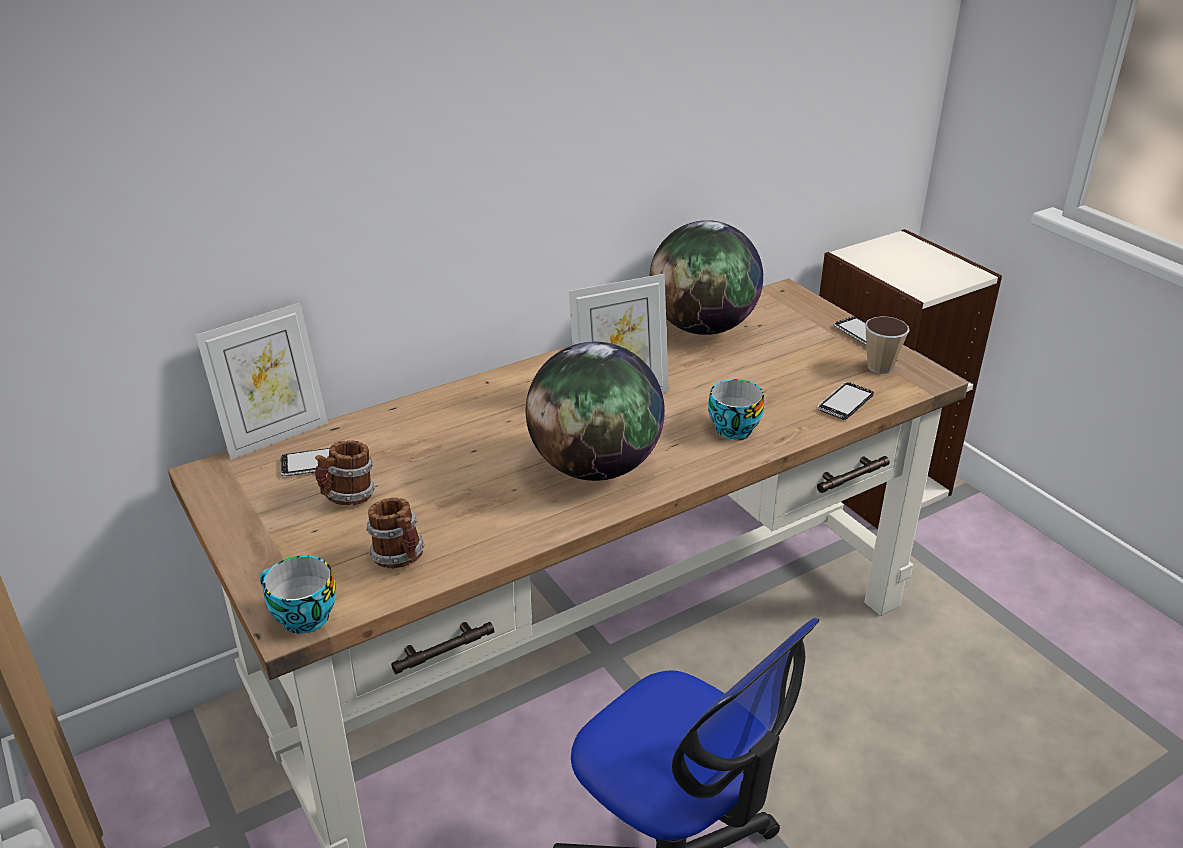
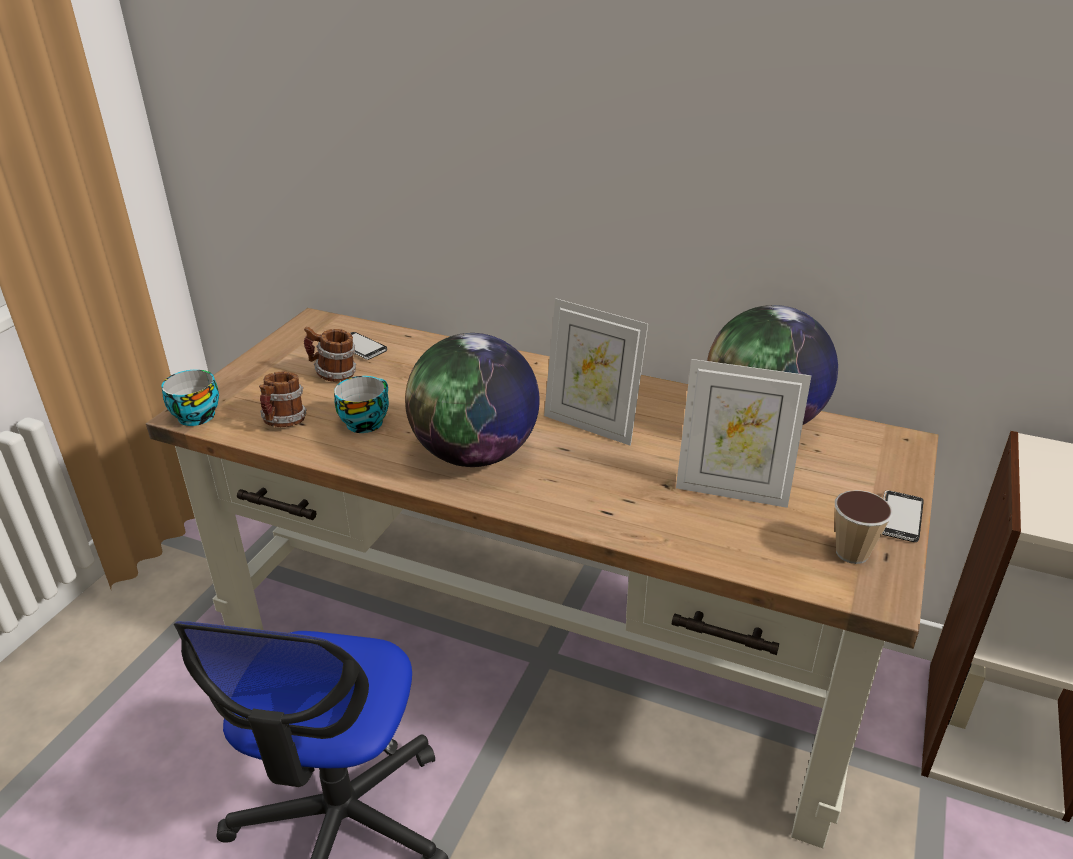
camera: 55 degrees right, 0 degrees up
picture frame [195,303,328,460] -> picture frame moved to [676,359,812,508]
cup [708,379,764,439] -> cup moved to [334,376,389,433]
phone [817,382,874,420] -> none

